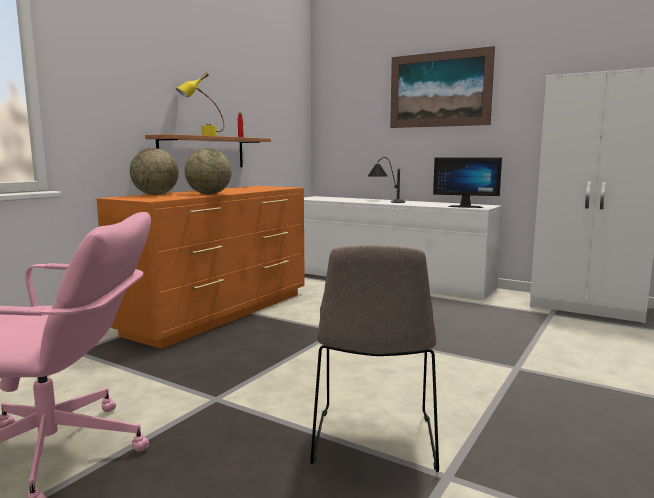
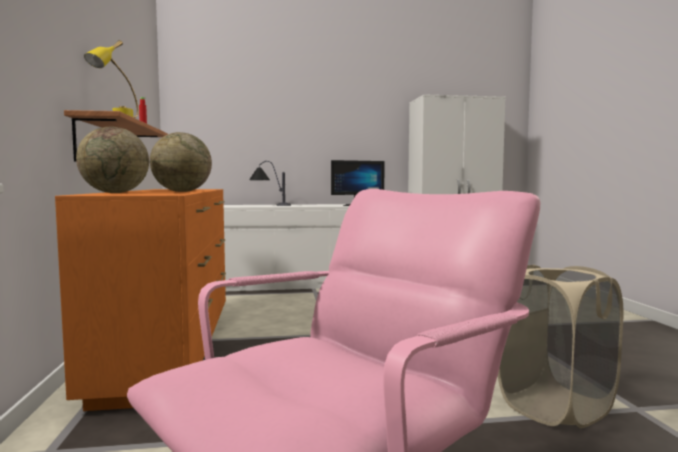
camera: 40 degrees left, 5 degrees down
beige chair [310,244,439,472] -> beige laundry basket [498,265,623,428]
picture [390,46,495,128] -> none

